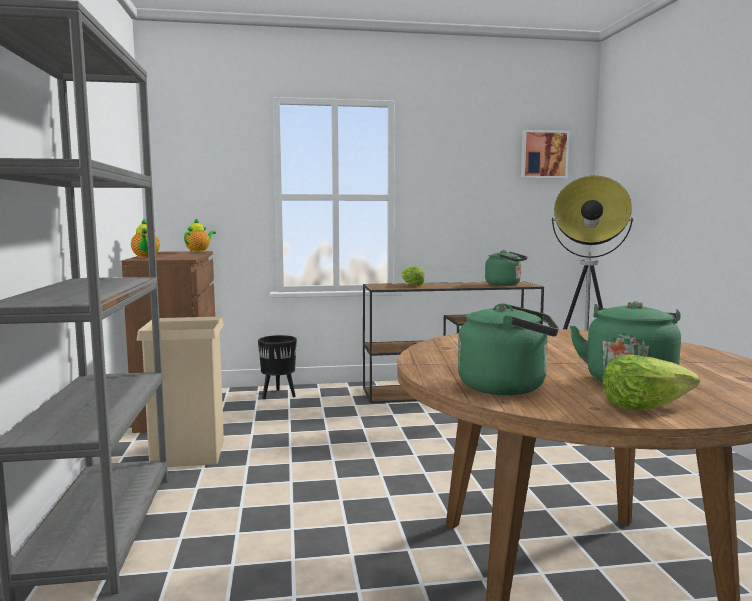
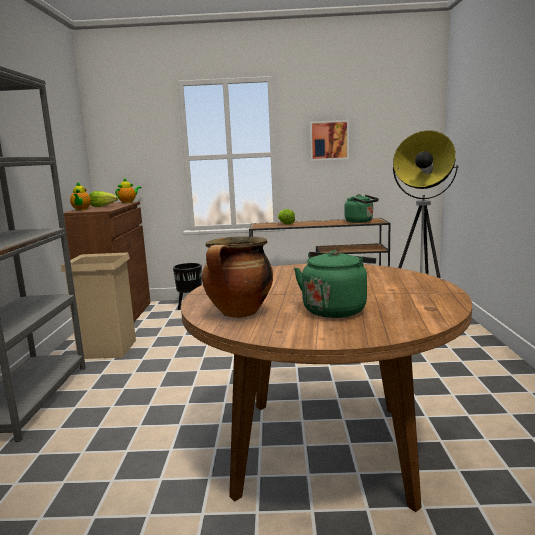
camera: 10 degrees right, 5 degrees up
green kettle [458,303,559,395] -> cooking pot [202,236,273,318]
picture [521,130,569,179] -> picture moved to [310,120,349,161]
lettuce [602,354,699,410] -> lettuce moved to [89,191,118,207]

